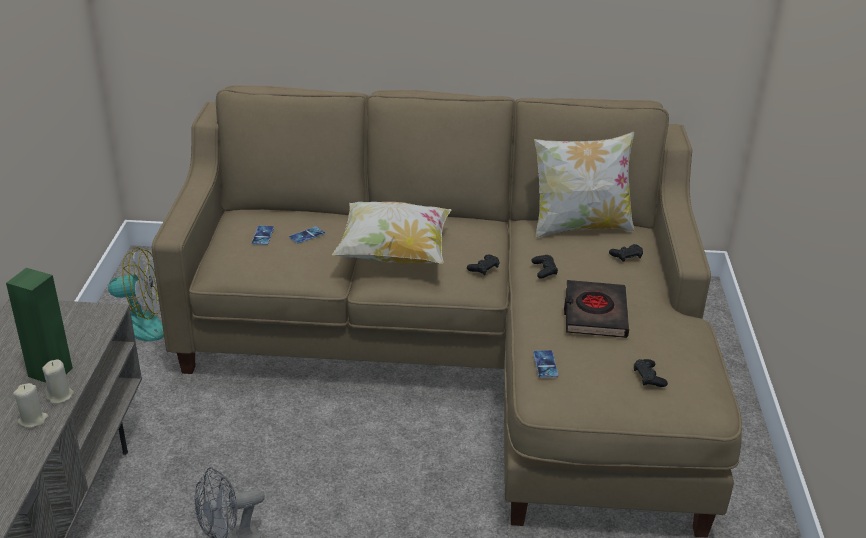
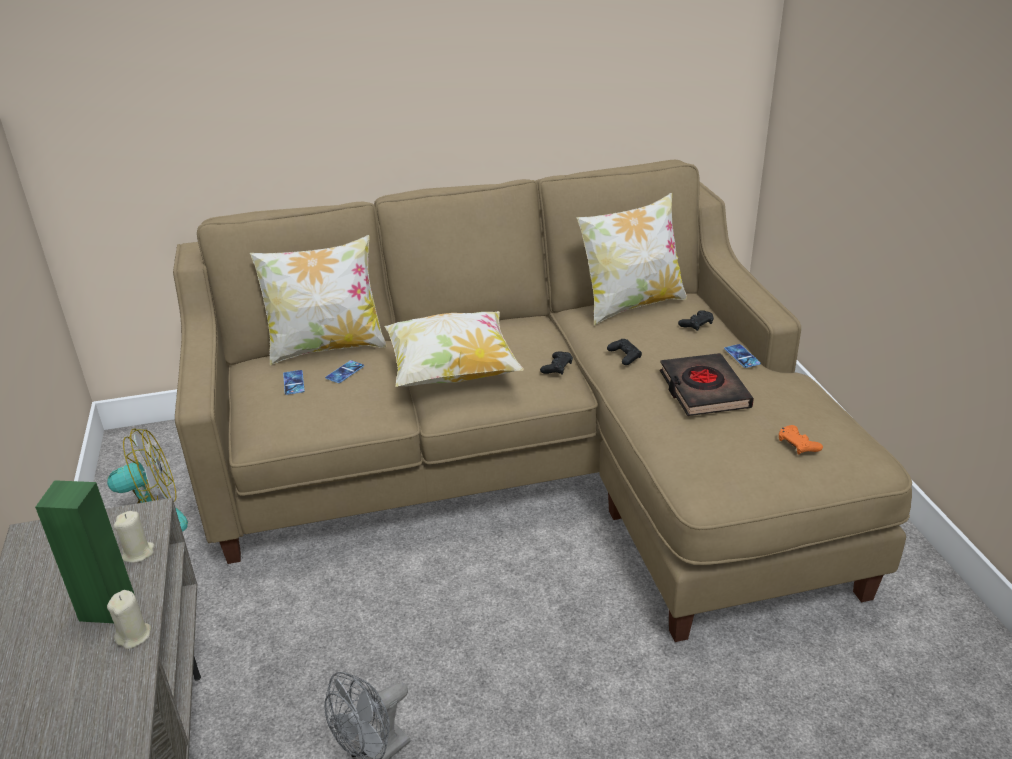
camera: 15 degrees left, 0 degrees up
beige candle [13,383,48,428] -> beige candle moved to [114,511,154,563]
phone [533,350,558,377] -> phone moved to [724,344,761,368]
black game controller [634,359,668,387] -> orange game controller [779,425,823,455]
none -> pillow [250,235,387,365]

